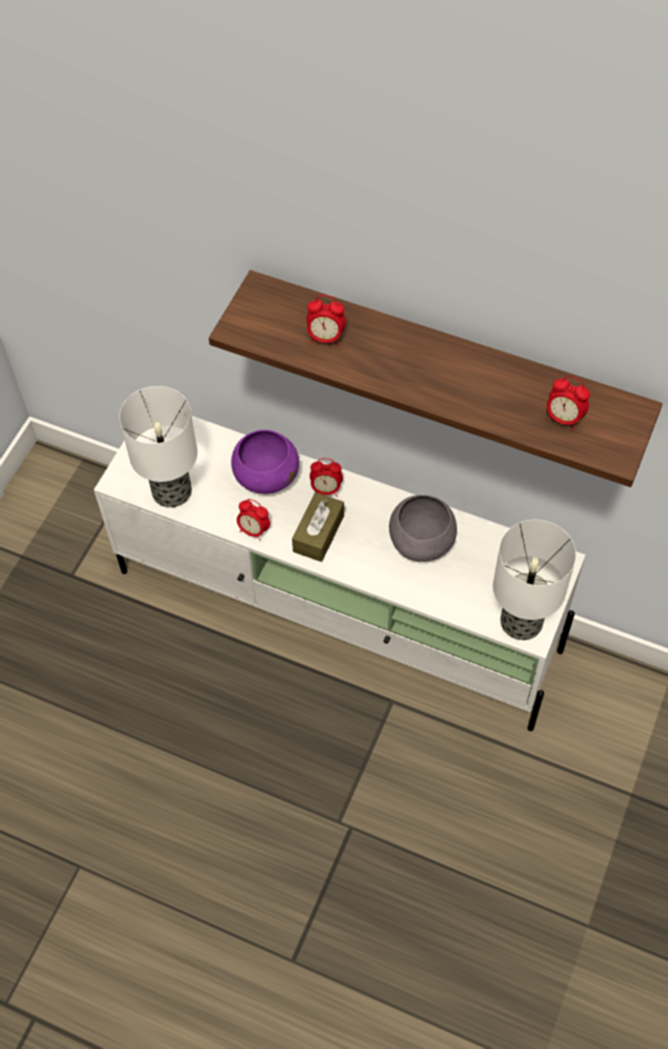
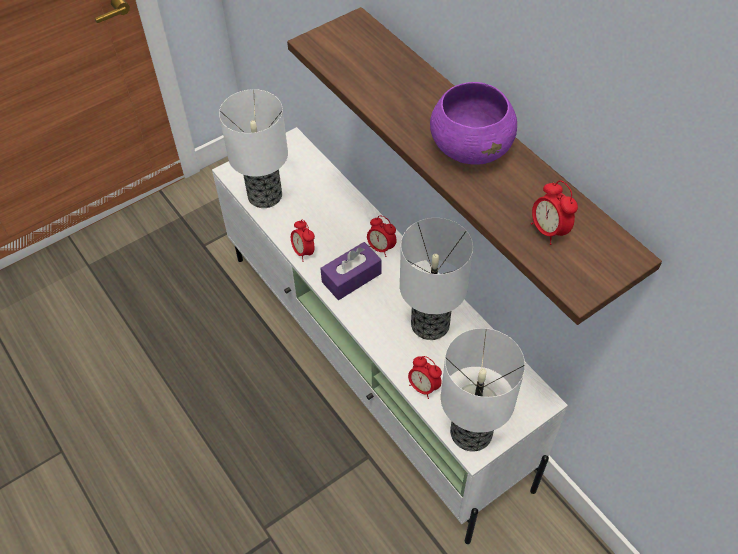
camera: 30 degrees right, 5 degrees down
purple bowl [231,430,299,494] -> purple bowl moved to [430,82,517,165]
brown tissue box [292,492,344,562] -> purple tissue box [320,242,382,300]
alarm clock [306,295,346,346] -> alarm clock moved to [408,356,442,399]
grey bowl [389,495,457,562] -> table lamp [400,218,473,340]

